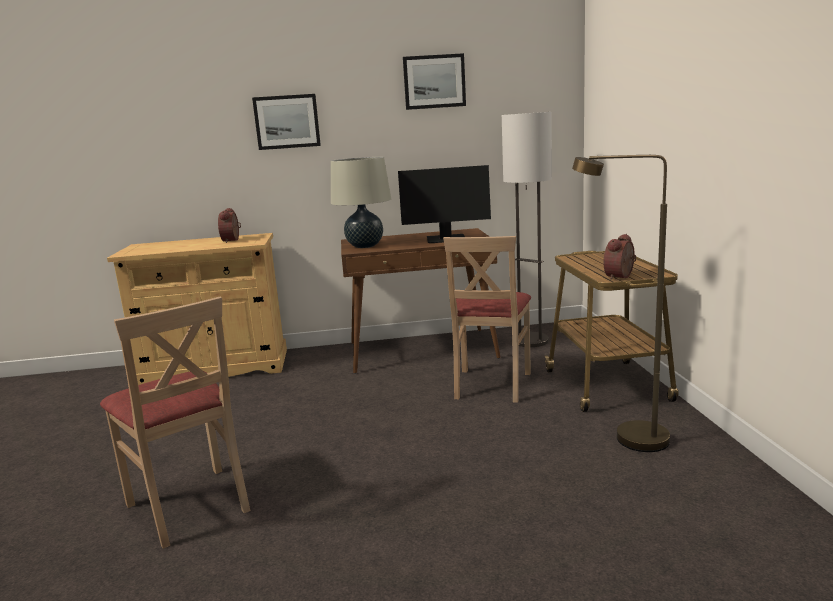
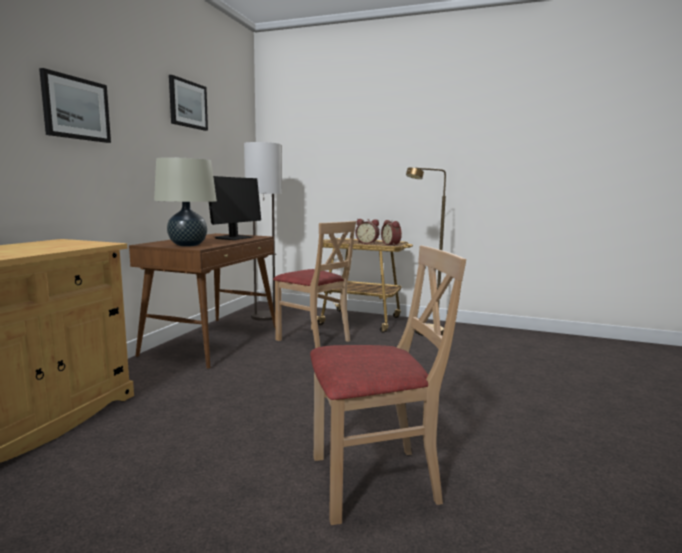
camera: 65 degrees left, 5 degrees down
alarm clock [218,208,241,243] -> alarm clock moved to [355,219,380,244]

